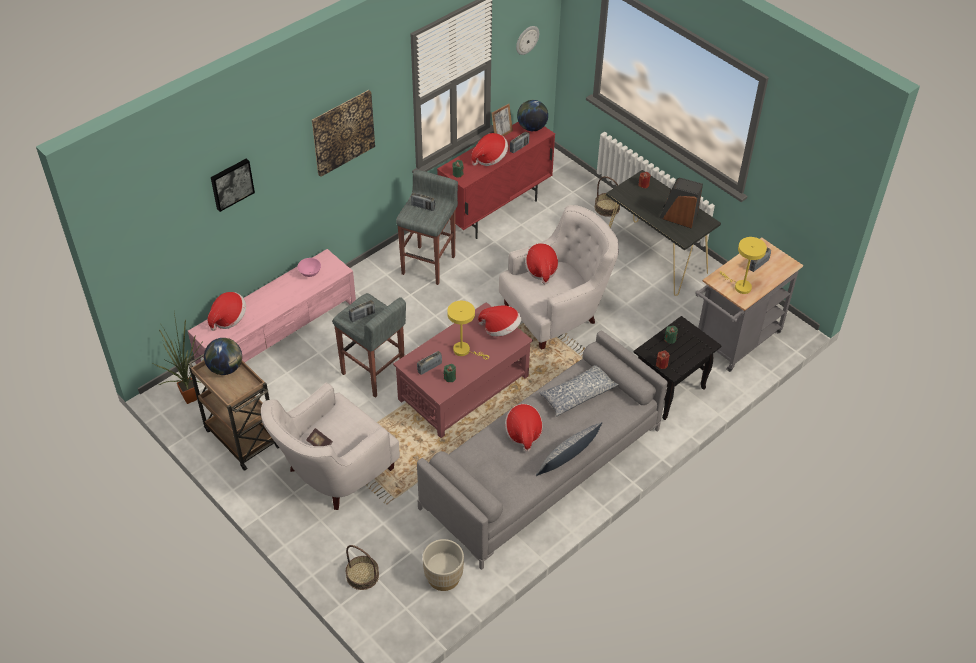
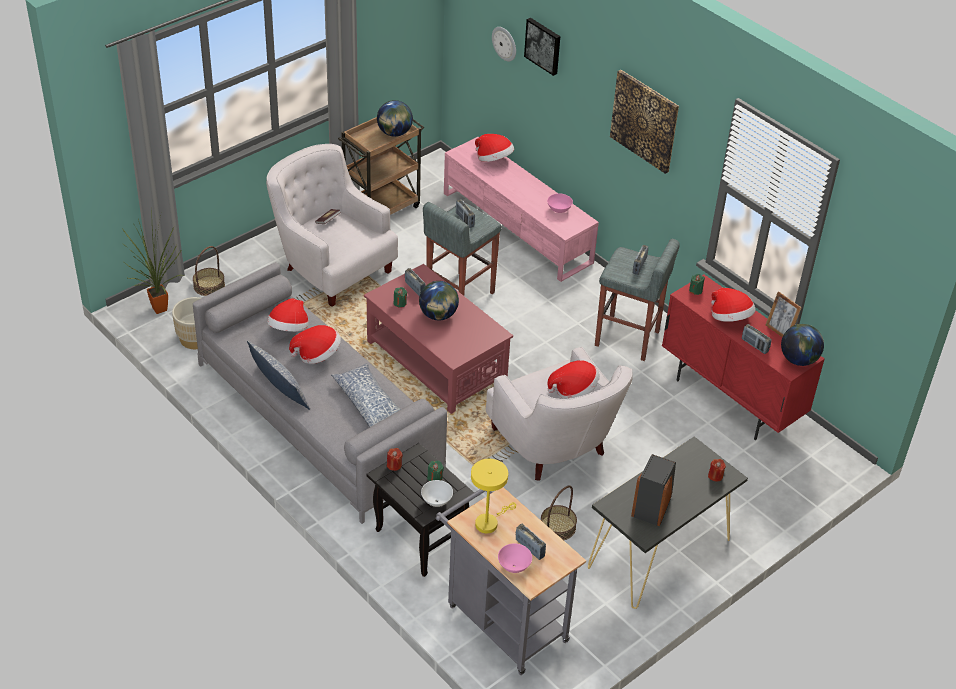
camera: 90 degrees right, 5 degrees down
potted plant [153,312,203,404] -> potted plant moved to [122,216,184,314]
yellow table lamp [447,301,489,360] -> globe [419,281,459,320]
hat [478,305,521,337] -> hat moved to [267,298,309,332]
wall clock [516,26,539,55] -> wall clock moved to [492,27,516,61]
basket [595,176,620,217] -> basket moved to [541,486,577,540]
none -> white bowl [421,480,453,507]
none -> pink bowl [498,543,532,573]

